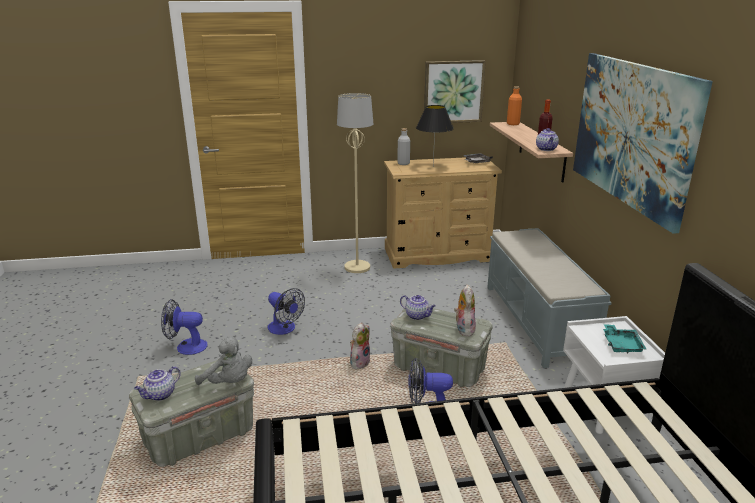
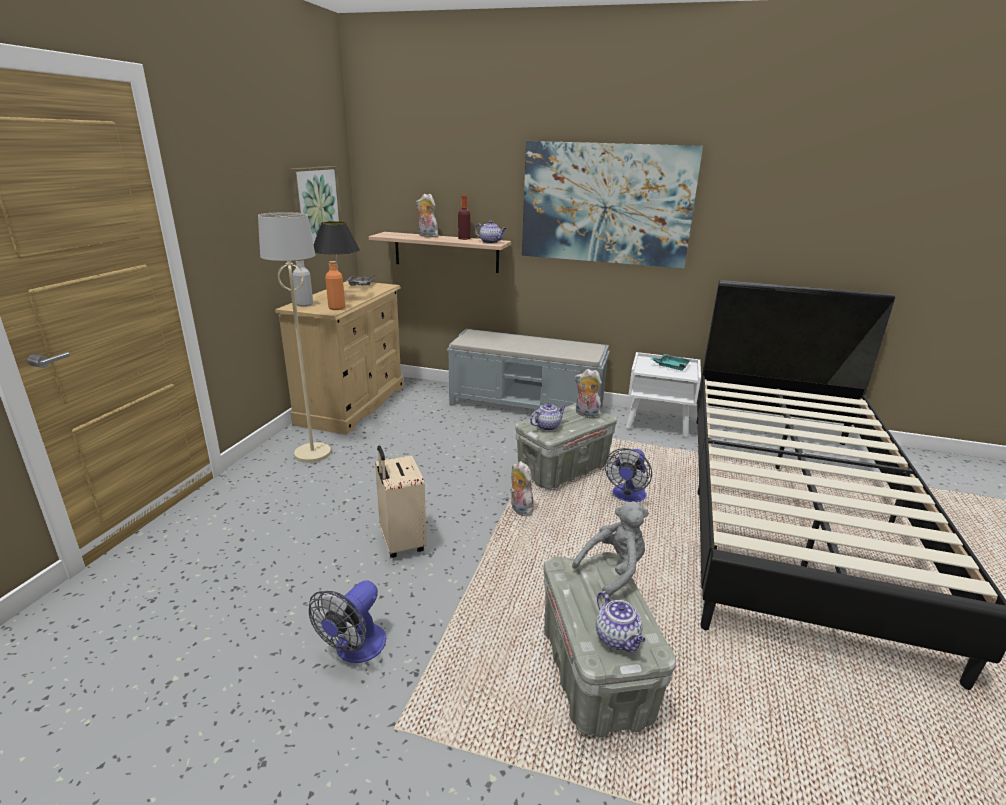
camera: 65 degrees left, 0 degrees up
fan [268,288,305,335] -> beige suitcase [375,446,427,558]
orange bottle [507,86,522,125] -> orange bottle moved to [325,261,345,310]
none -> plush toy [416,194,438,237]

